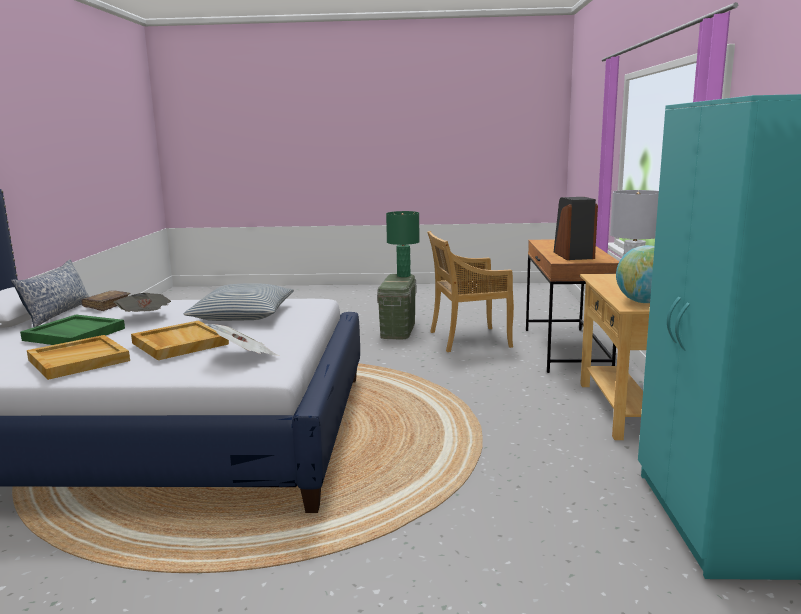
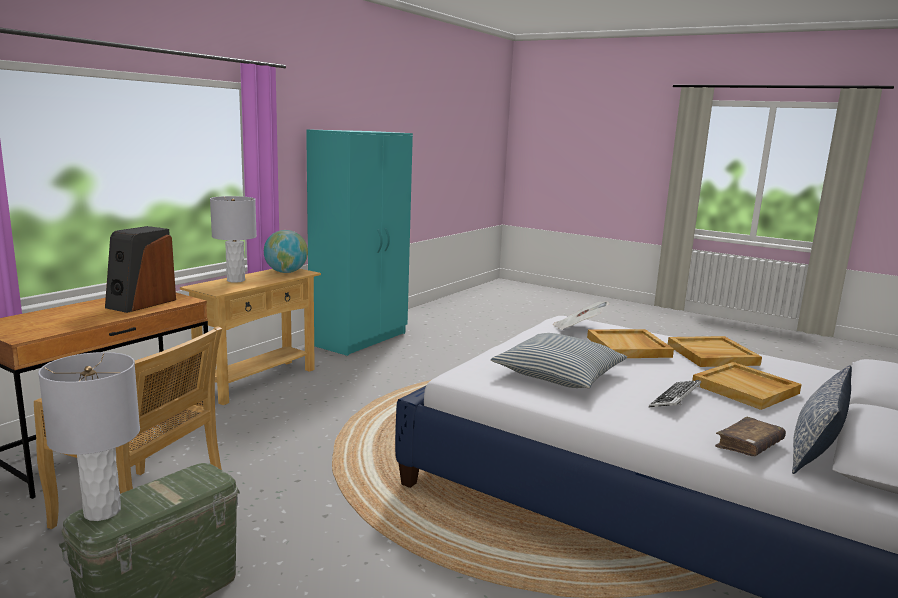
camera: 150 degrees left, 0 degrees up
green tray [20,315,125,345] -> beige tray [692,362,802,410]
newspaper [113,293,171,312] -> keyboard [649,380,701,407]
green table lamp [386,211,420,277] -> grey table lamp [38,352,140,521]

